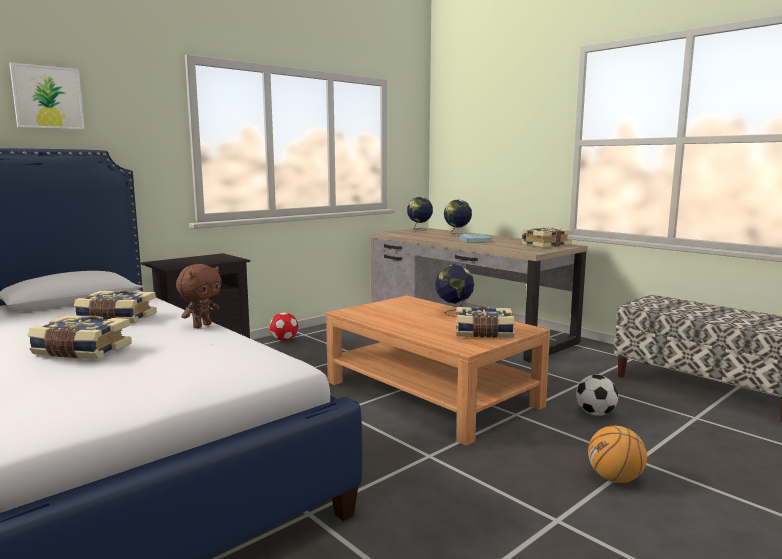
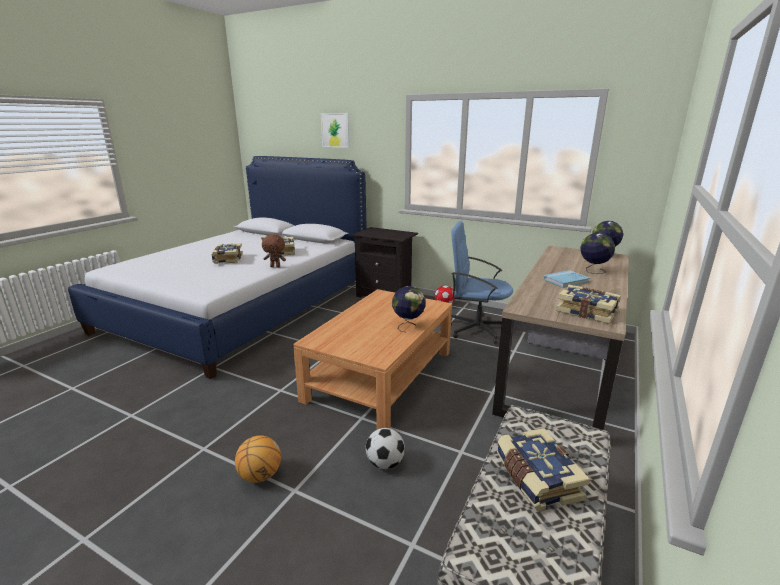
camera: 70 degrees right, 10 degrees up
book [456,307,515,338] -> book moved to [497,428,590,512]
none -> blue office chair [451,221,513,344]

